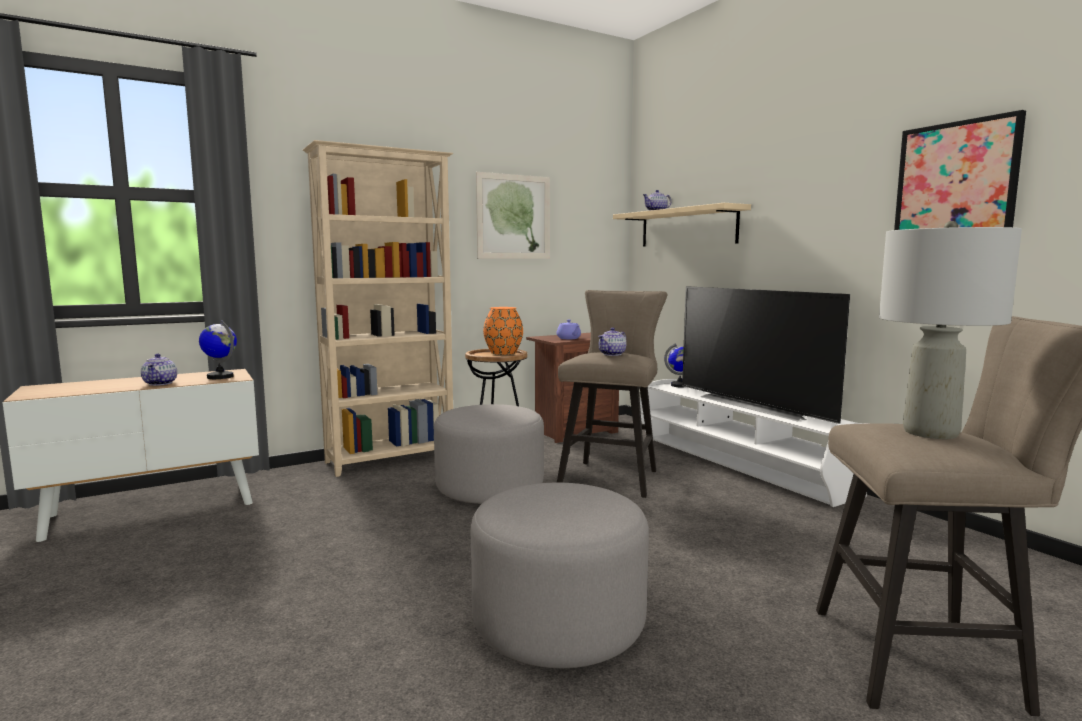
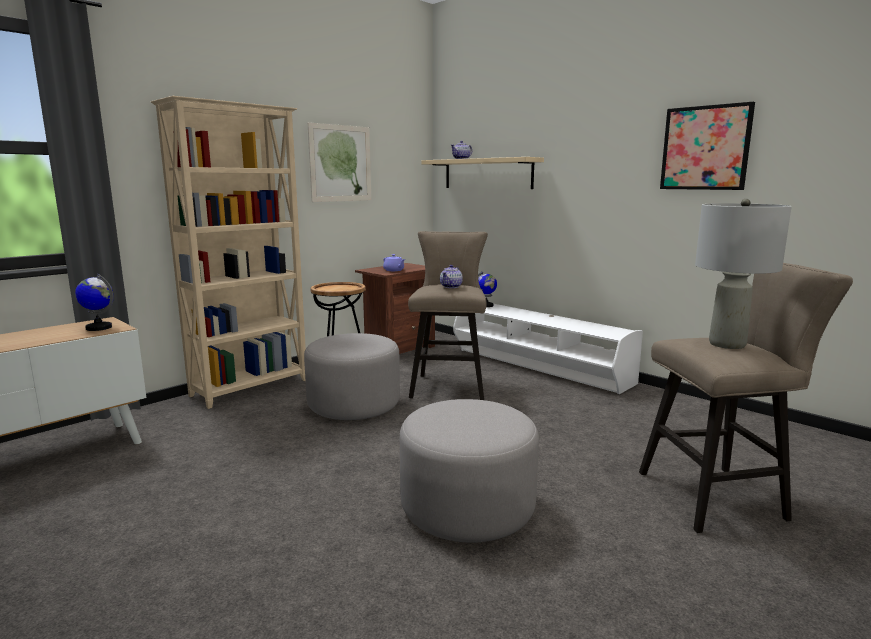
camera: 15 degrees left, 5 degrees up
teapot [141,354,177,386] -> none
orange vase [483,307,523,355] -> none
television [682,286,850,424] -> none

